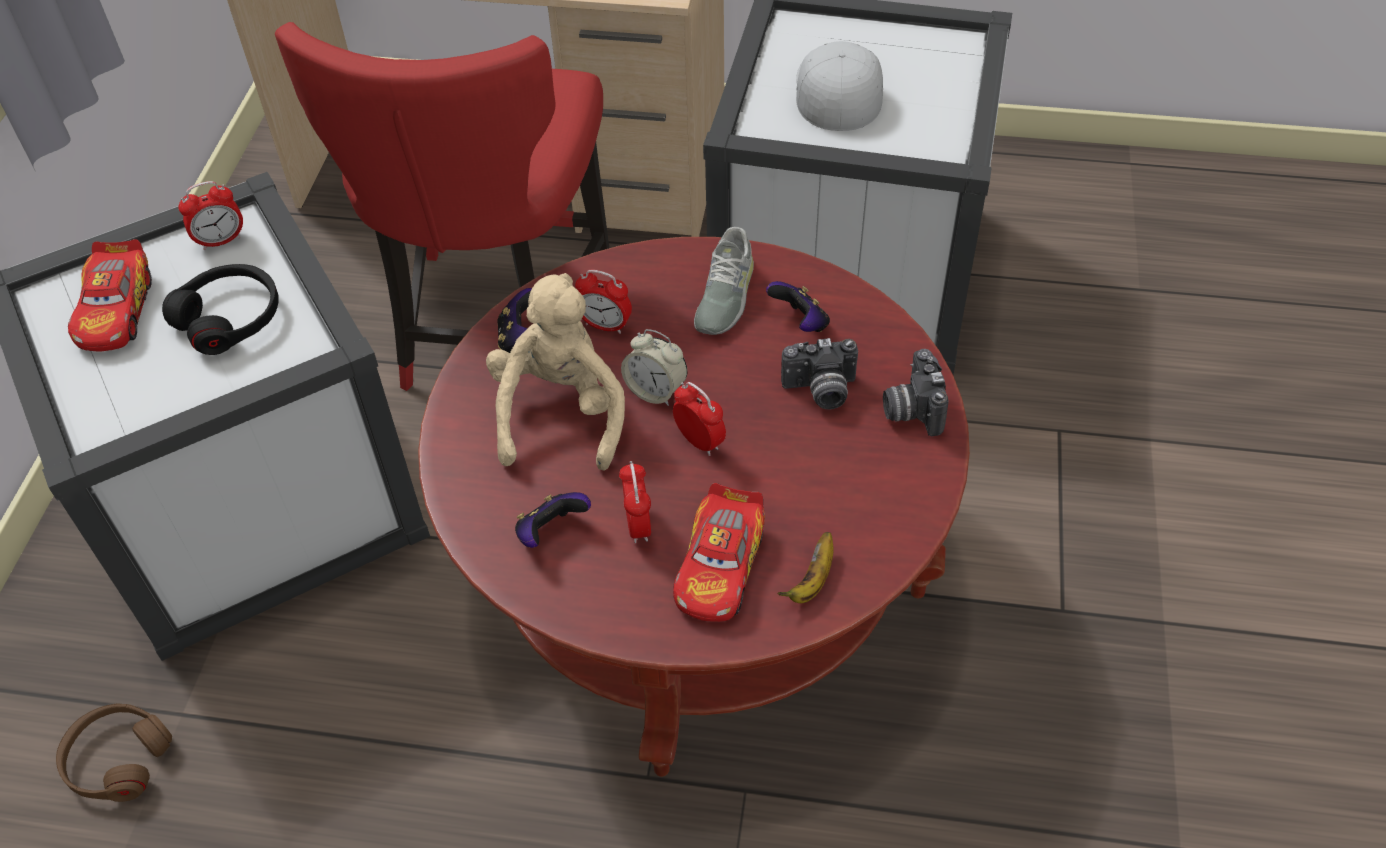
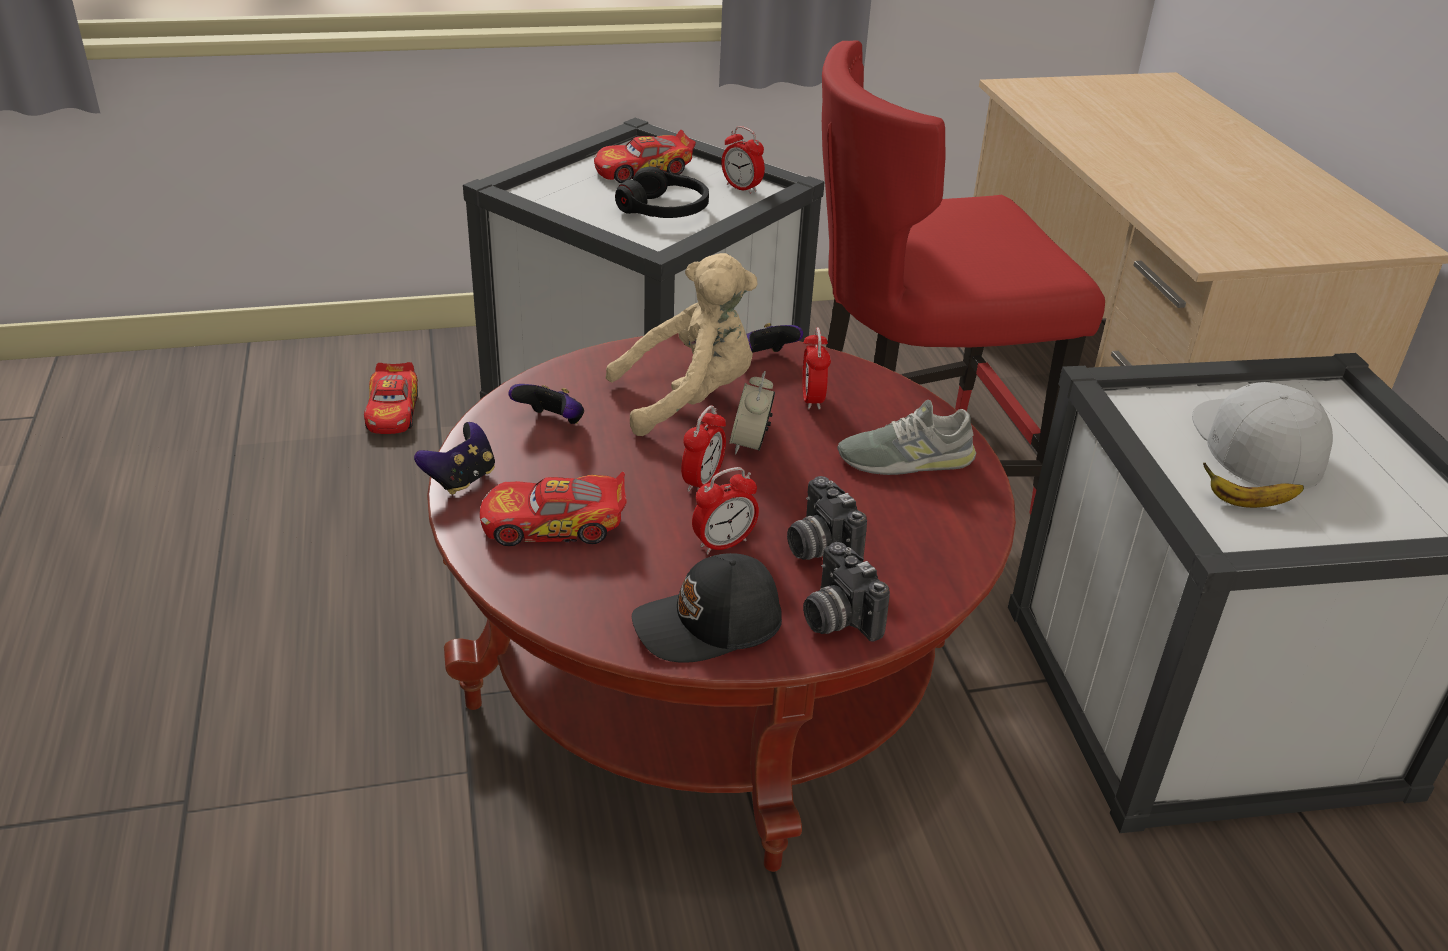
camera: 65 degrees right, 15 degrees down
brown headphones [56,704,172,802] -> toy car [364,362,418,434]
alarm clock [619,461,651,543] -> alarm clock moved to [692,467,759,554]
game controller [766,281,830,332] -> game controller moved to [414,422,495,495]
banana [777,532,834,603] -> banana moved to [1203,462,1304,508]
white cap [796,41,883,131] -> white cap turned 75 degrees counterclockwise [1192,382,1333,489]
camera [883,349,949,436] -> camera turned 90 degrees counterclockwise [803,542,890,641]
none -> black cap [632,553,782,663]

